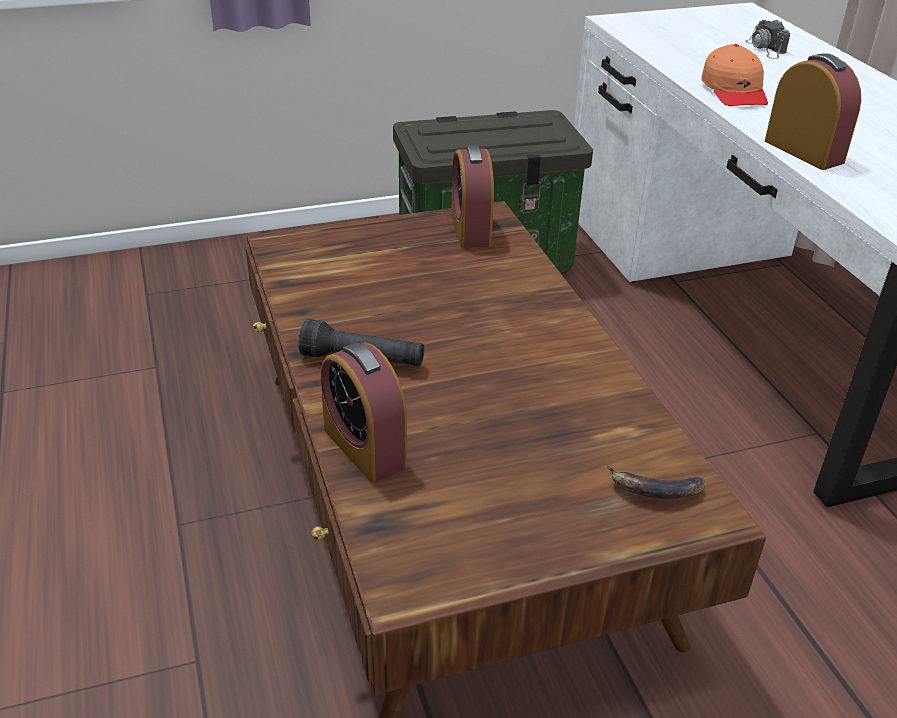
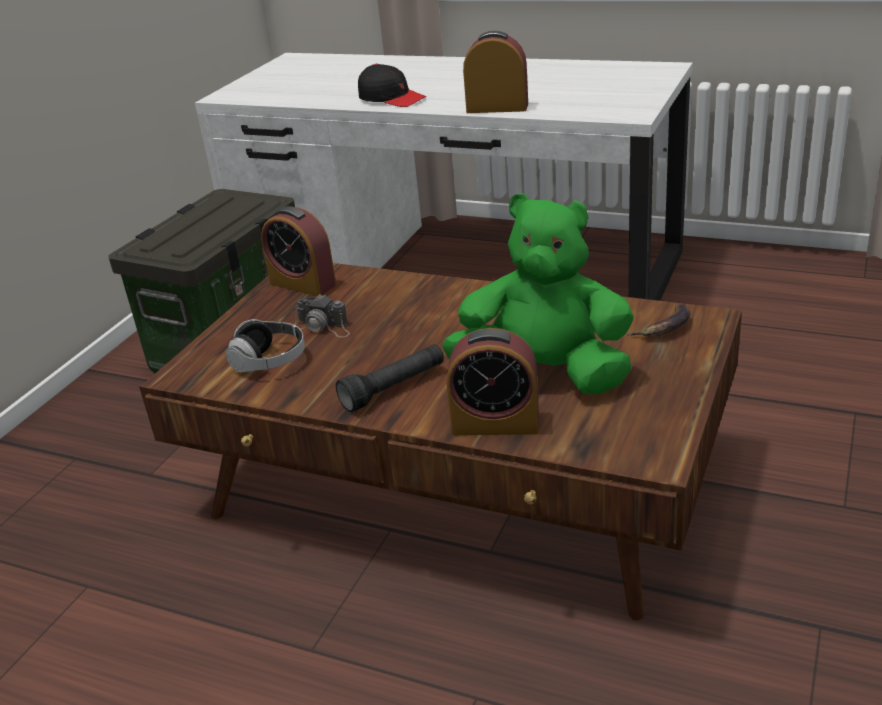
camera: 45 degrees left, 5 degrees down
orange cap [702,44,768,106] -> black cap [358,63,426,107]
camera [746,20,790,59] -> camera moved to [295,294,350,338]
none -> headphones [226,319,305,373]
none -> green plush toy [442,193,634,394]

